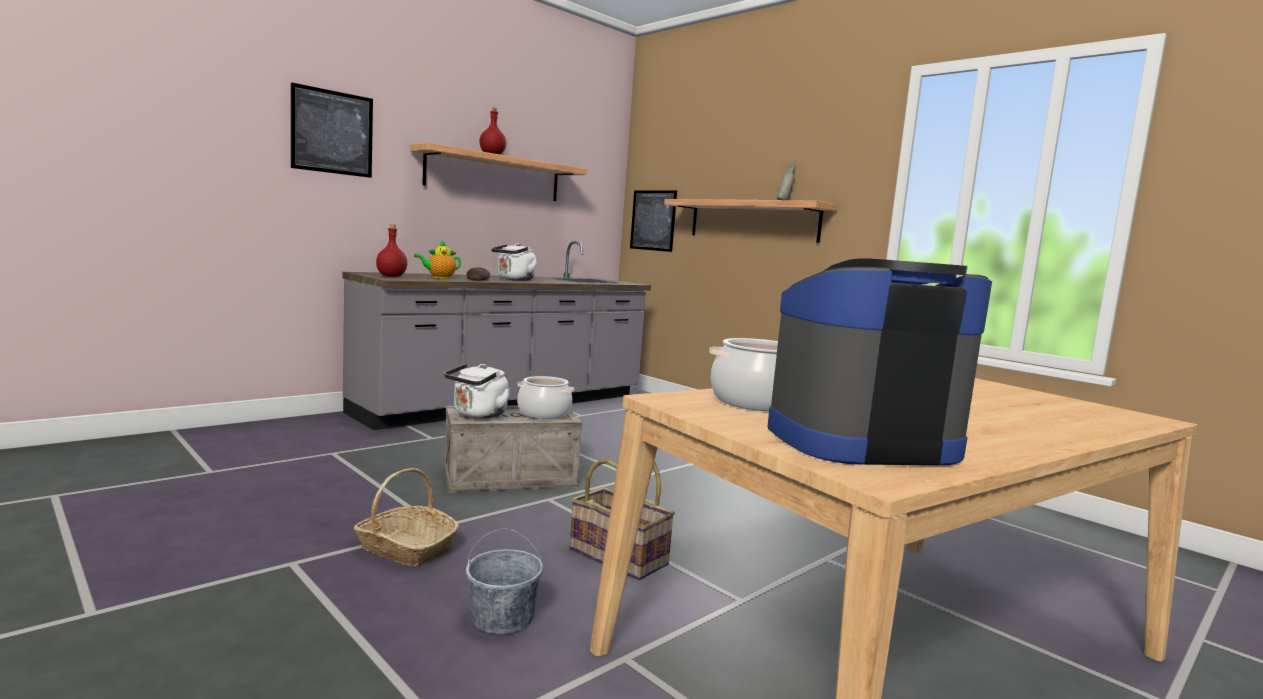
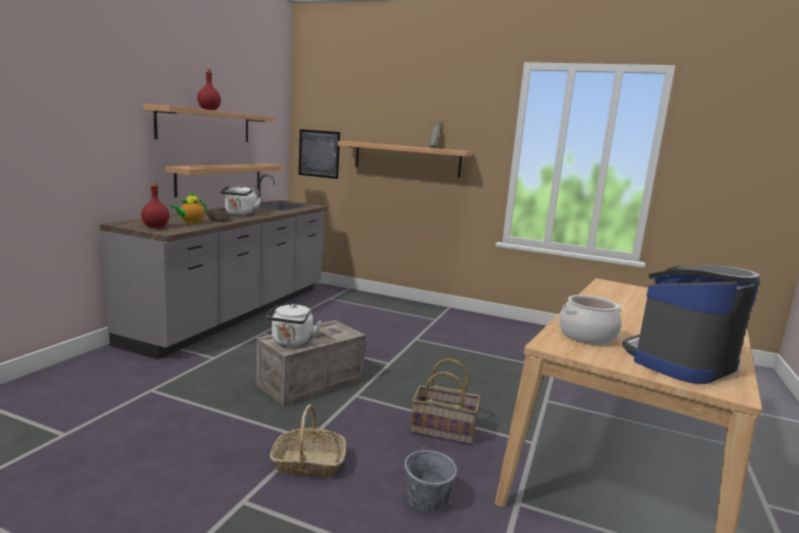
camera: 25 degrees left, 5 degrees up
picture [291,83,373,178] -> none
cooking pot [517,376,574,419] -> none
none -> shelf [165,164,285,197]

